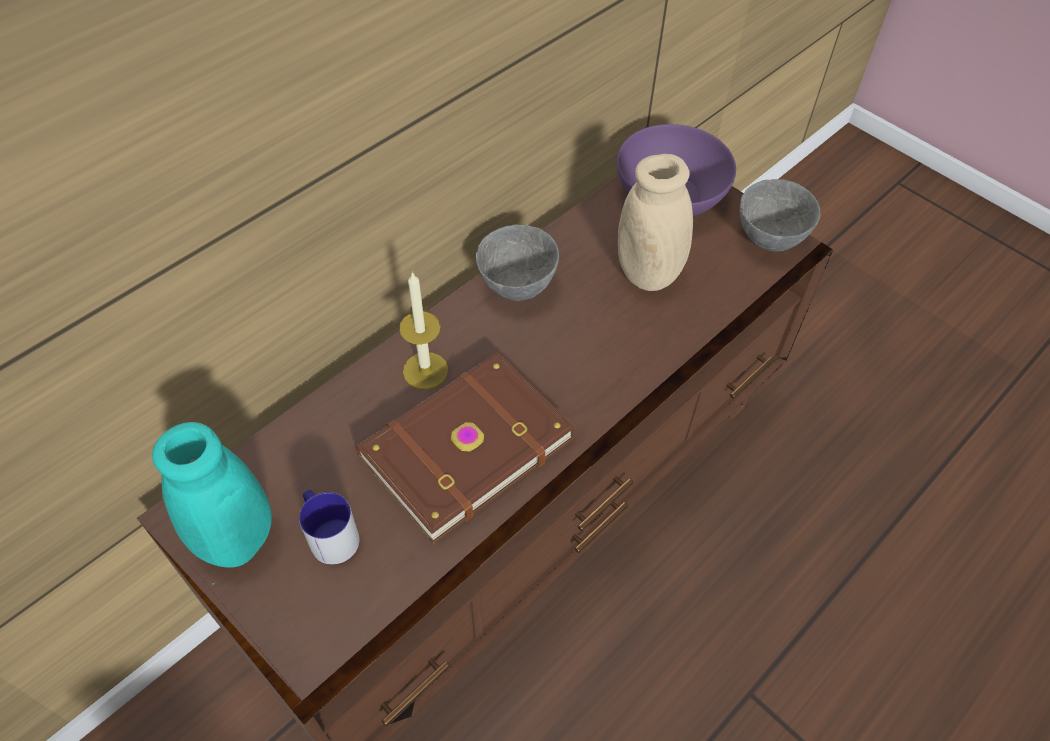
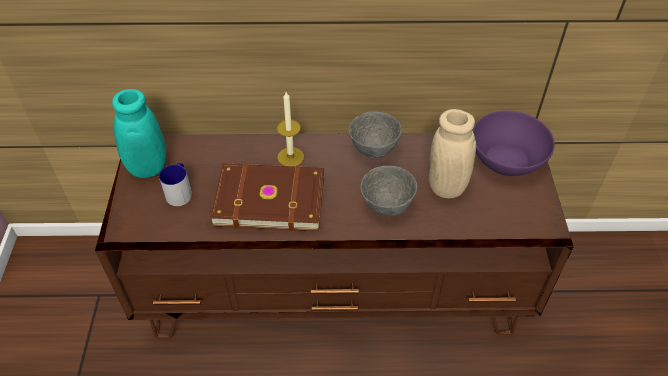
camera: 45 degrees right, 5 degrees down
grey bowl [740,179,820,252] -> grey bowl moved to [360,166,417,216]

